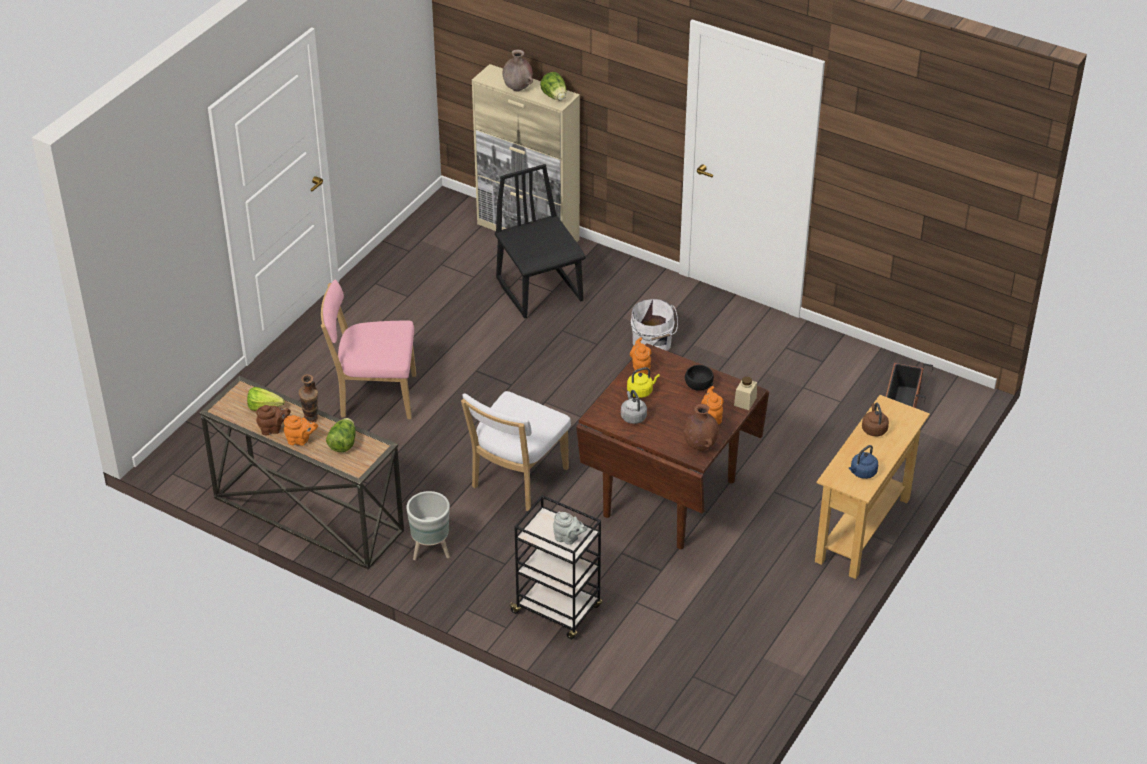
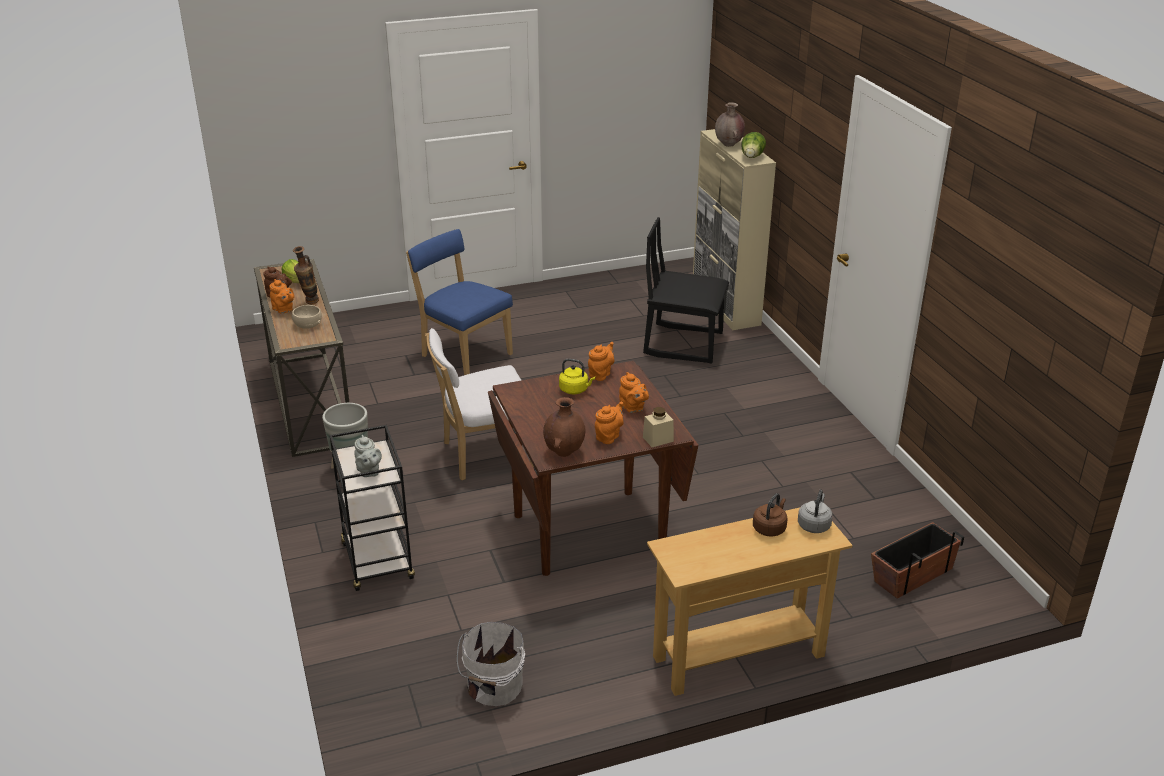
camera: 40 degrees right, 10 degrees down
pink chair [321,279,416,419] -> blue chair [406,229,513,375]
lettuce [326,418,356,452] -> beige bowl [292,305,322,329]
black chair [495,164,586,319] -> black chair turned 90 degrees counterclockwise [643,217,729,364]
grey kettle [621,390,647,424] -> grey kettle moved to [798,489,833,533]
white bucket [631,299,678,351] -> white bucket moved to [457,622,525,706]
black bowl [685,365,714,391] -> orange teapot [619,372,649,413]
blue kettle [849,445,878,479] -> none

